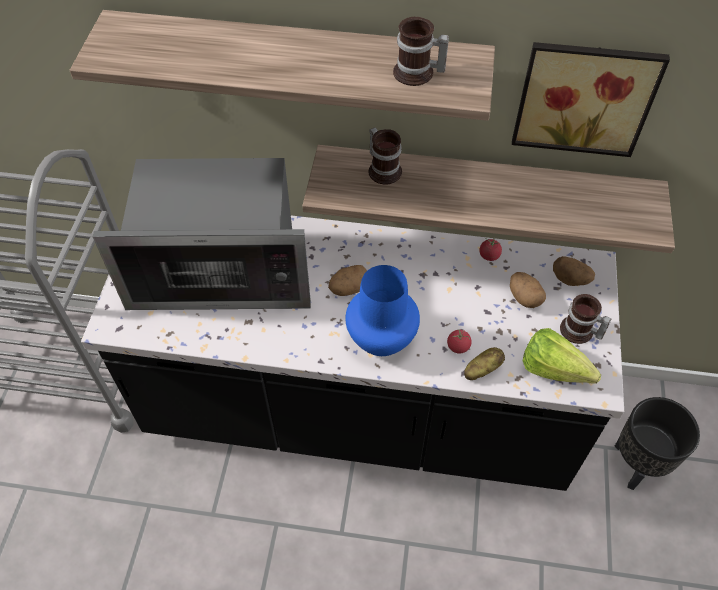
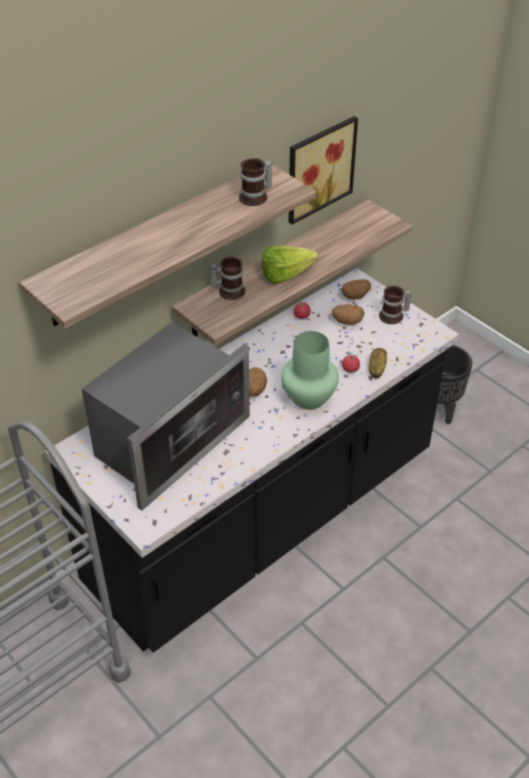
camera: 50 degrees left, 10 degrees down
blue vase [345,265,420,356] -> green vase [281,331,339,410]
lettuce [523,328,601,384] -> lettuce moved to [261,246,318,284]

